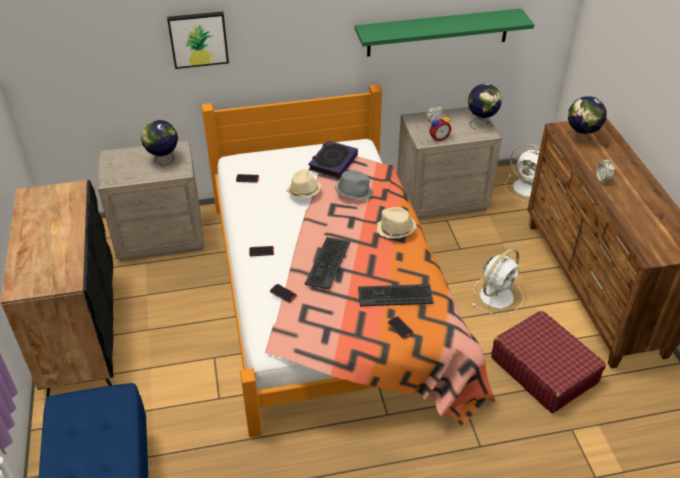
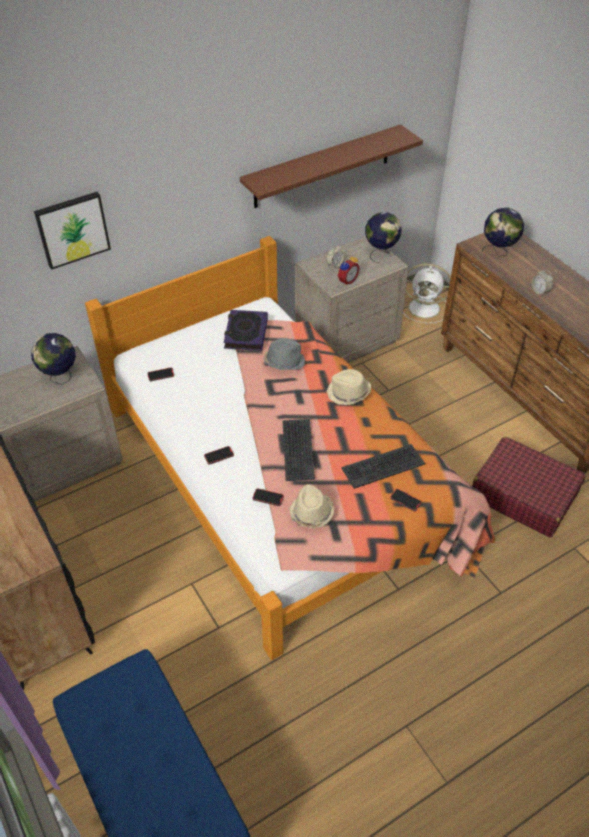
camera: 20 degrees left, 5 degrees up
beige hat [287,169,322,198] -> beige hat moved to [289,484,334,528]
green shelf [355,8,535,57] -> brown shelf [240,124,423,208]
white fan [472,249,524,315] -> none

